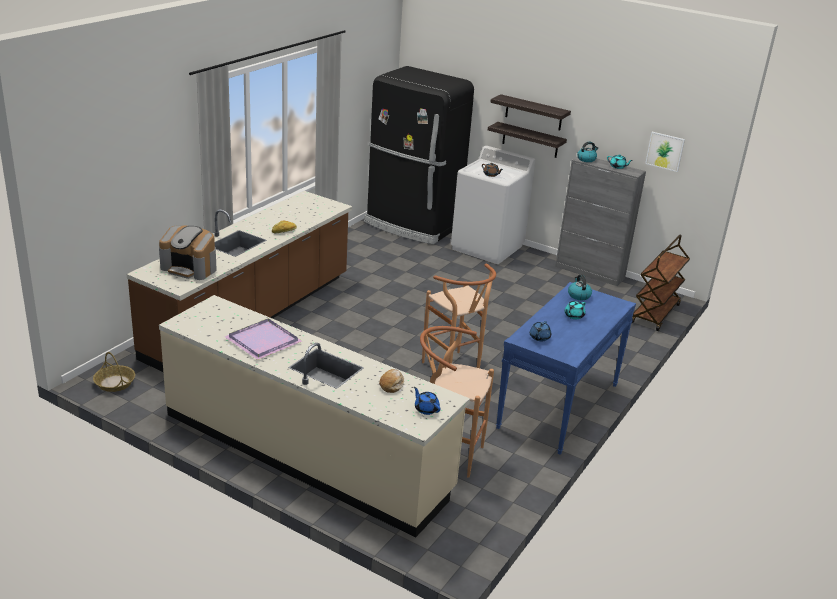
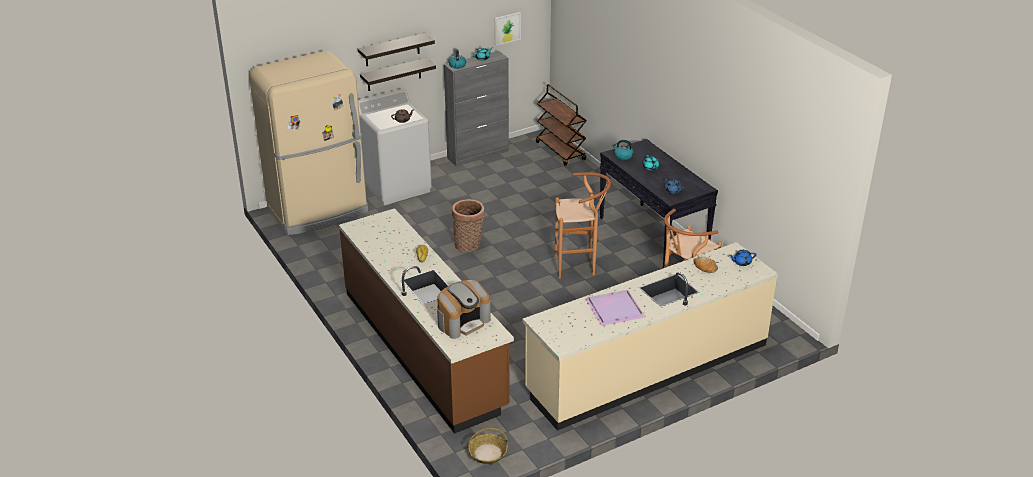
camera: 60 degrees left, 5 degrees up
black fridge [364,66,474,244] -> beige fridge [249,51,368,235]
blue console table [496,282,636,455] -> black console table [599,139,718,269]
none -> basket [452,199,485,252]

